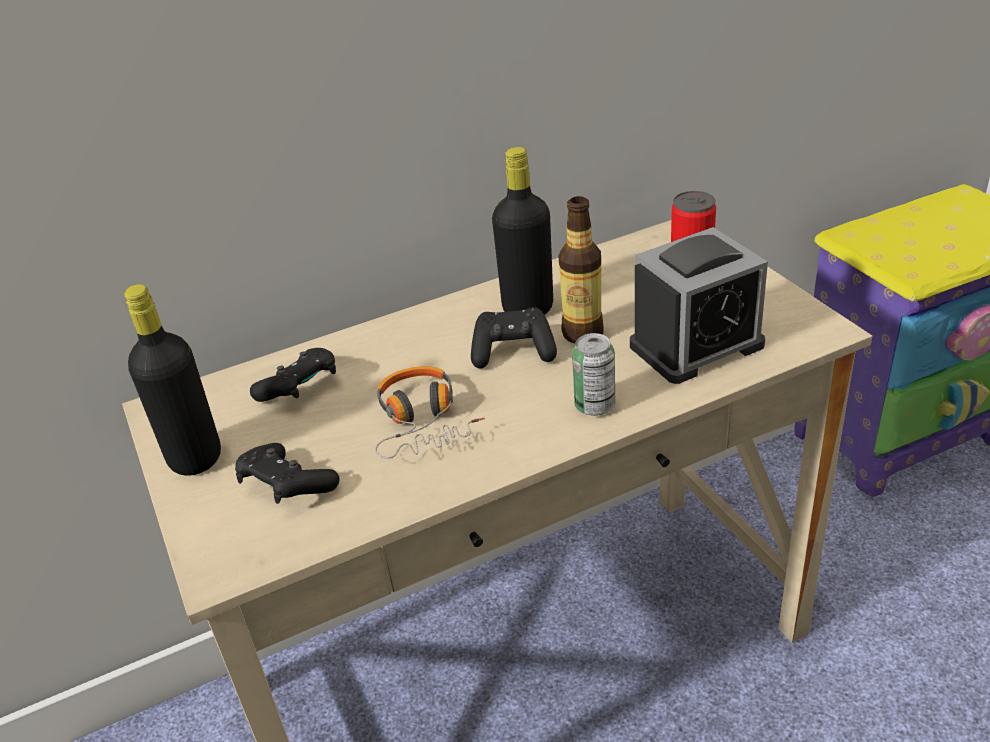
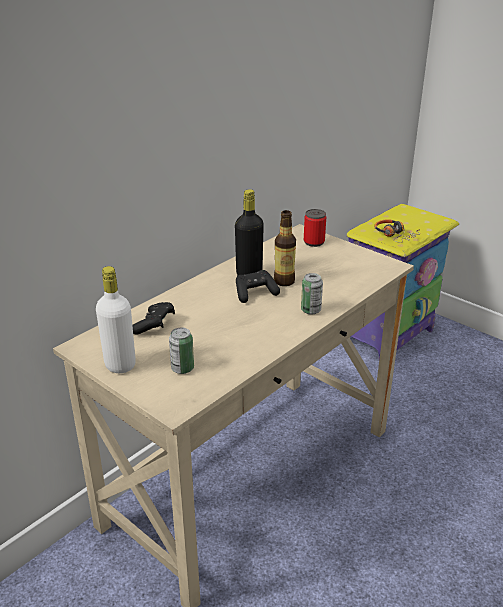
camera: 25 degrees left, 5 degrees down
black bottle [124,284,221,476] -> white bottle [96,266,136,373]
black game controller [235,443,340,504] -> can [169,327,194,374]
headphones [375,366,485,459] -> headphones moved to [374,219,420,243]
alarm clock [630,227,768,384] -> none

